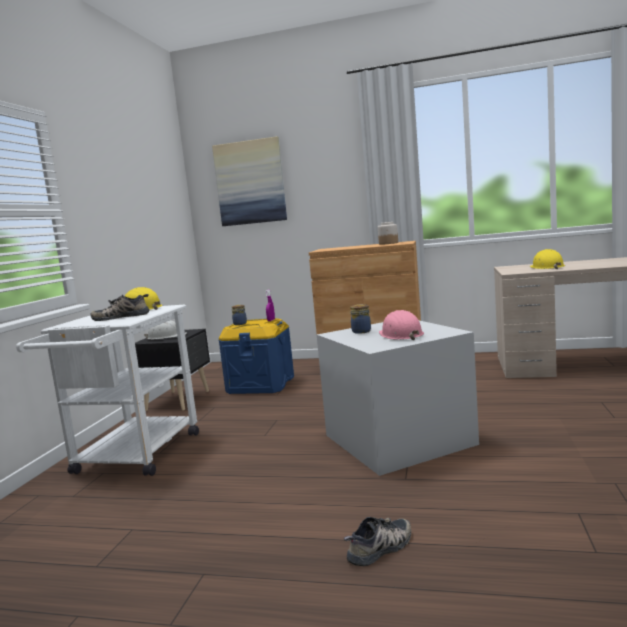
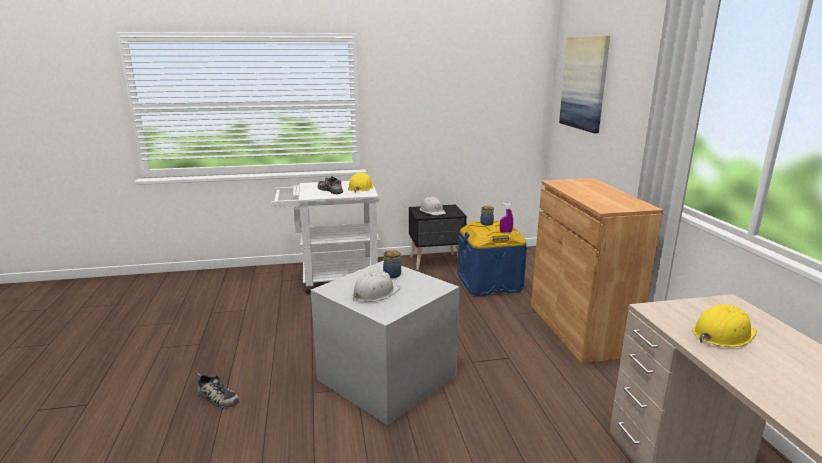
camera: 65 degrees right, 10 degrees up
jar [378,222,398,245] -> none
pink hard hat [379,310,424,340] -> white hard hat [353,270,401,302]

